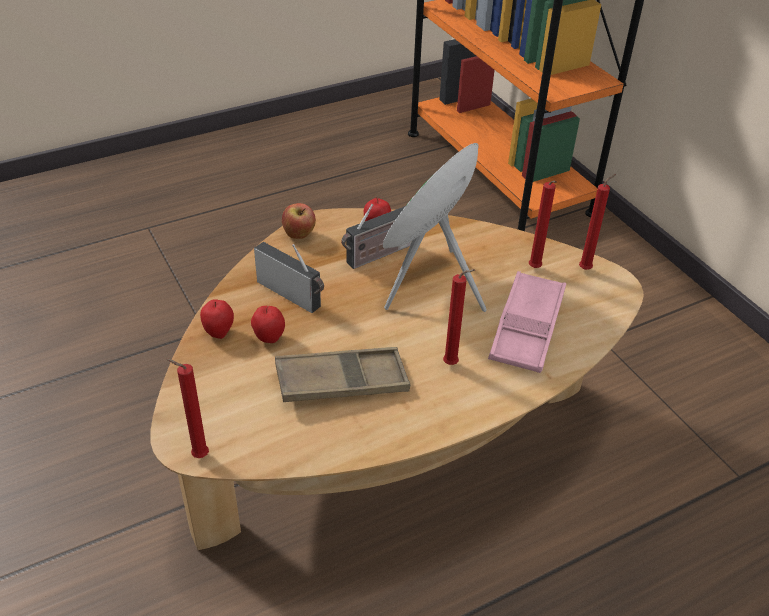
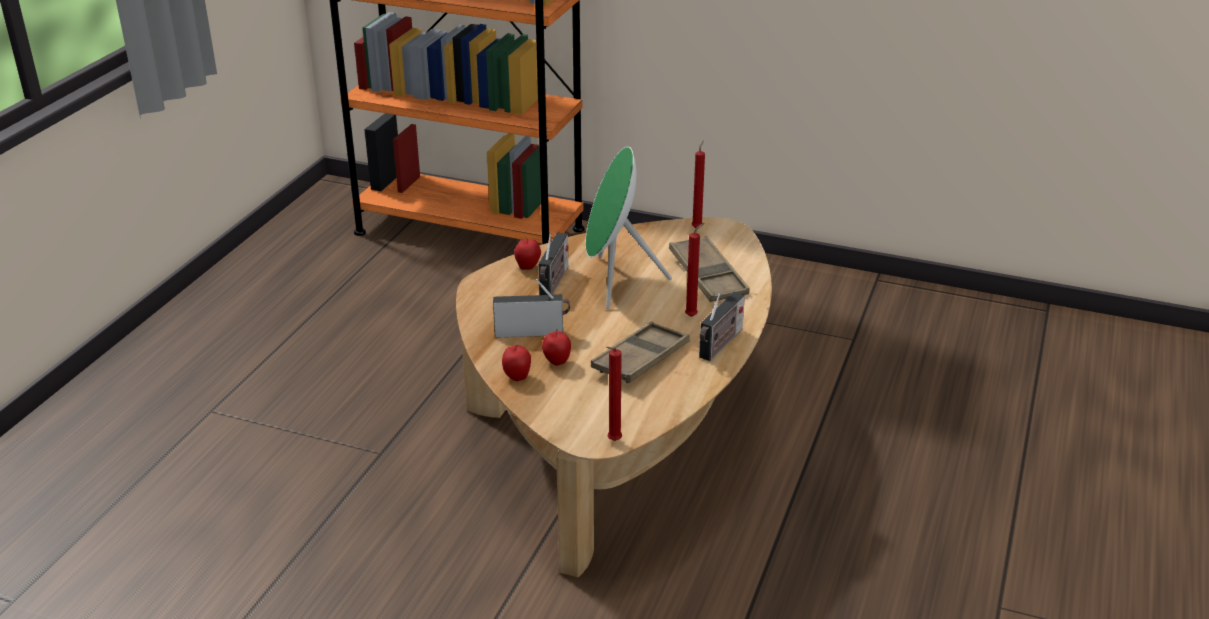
camera: 40 degrees left, 10 degrees down
apple [282,203,316,239] -> none
pink tray [488,271,566,373] -> brown tray [669,236,750,302]
red candle [529,181,557,268] -> none
none -> radio [699,292,745,361]

